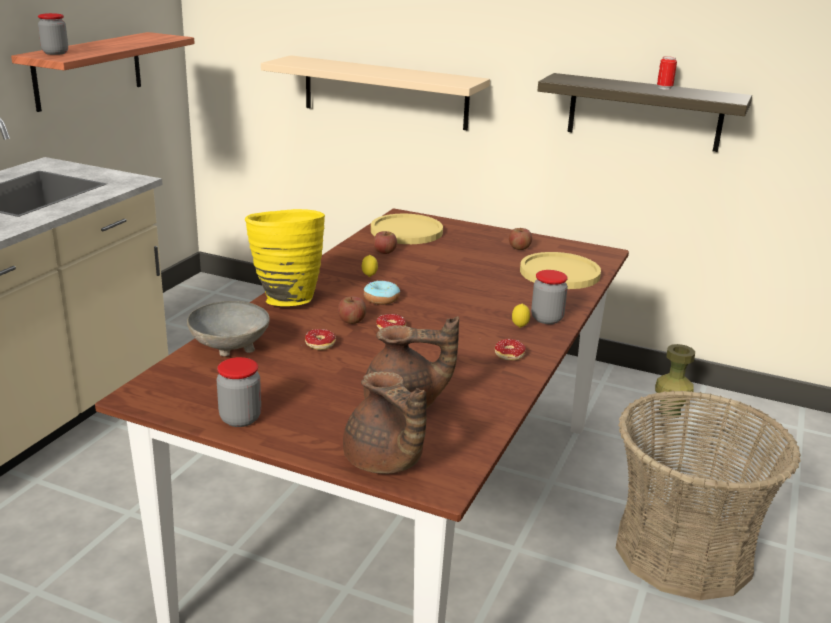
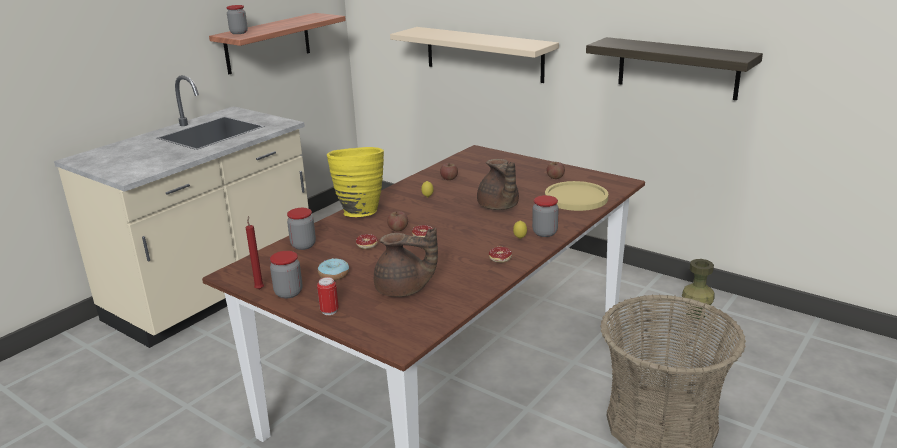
camera: 15 degrees right, 0 degrees up
grey bowl [187,301,270,357] -> jar [287,208,316,250]
brown teapot [343,371,426,474] -> brown teapot moved to [477,159,519,210]
donut [364,280,400,305] -> donut moved to [318,258,349,281]
yellow plate [371,214,443,244] -> none
can [657,56,677,90] -> can moved to [317,277,339,315]
none -> red candle [245,216,264,290]

